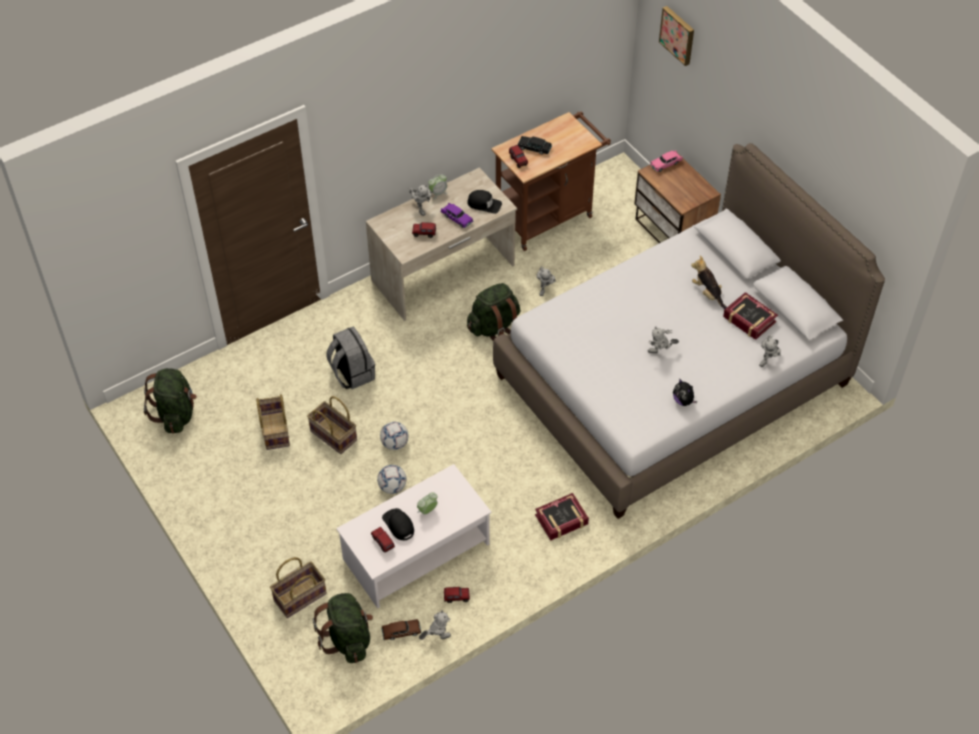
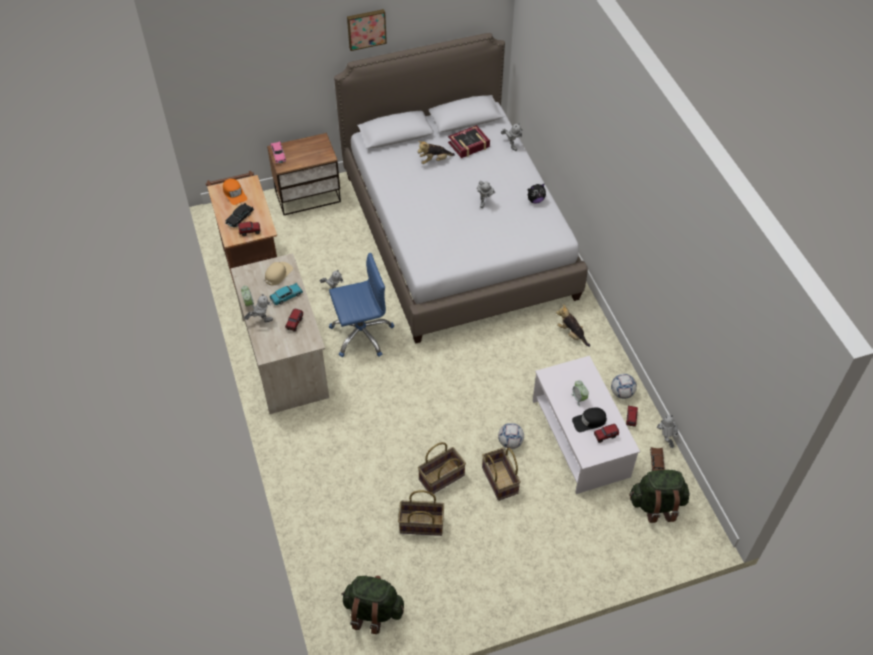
camera: 75 degrees left, 0 degrees up
basket [270,557,327,618] -> basket moved to [482,448,521,501]
grey backpack [326,327,375,389] -> none
football [380,422,408,450] -> football moved to [611,374,637,399]
purple toy car [440,203,473,228] -> turquoise toy car [270,283,303,305]
black cap [467,190,502,214] -> beige cap [265,262,293,286]
green backpack [467,283,520,341] -> blue office chair [329,252,394,357]
book [535,493,589,541] -> plush toy [556,304,590,347]
picture [659,6,694,66] -> picture moved to [347,9,387,51]
none -> orange cap [223,179,247,205]

